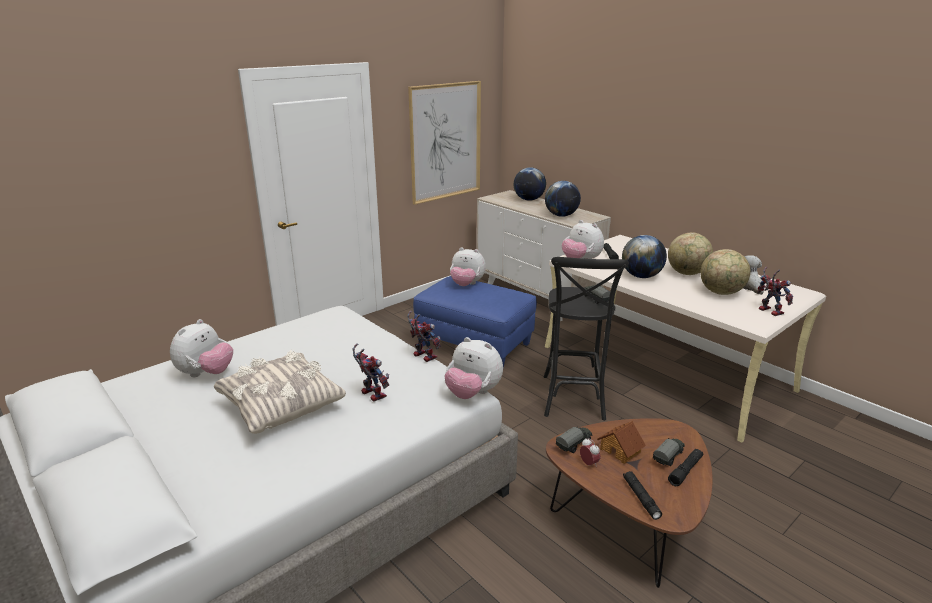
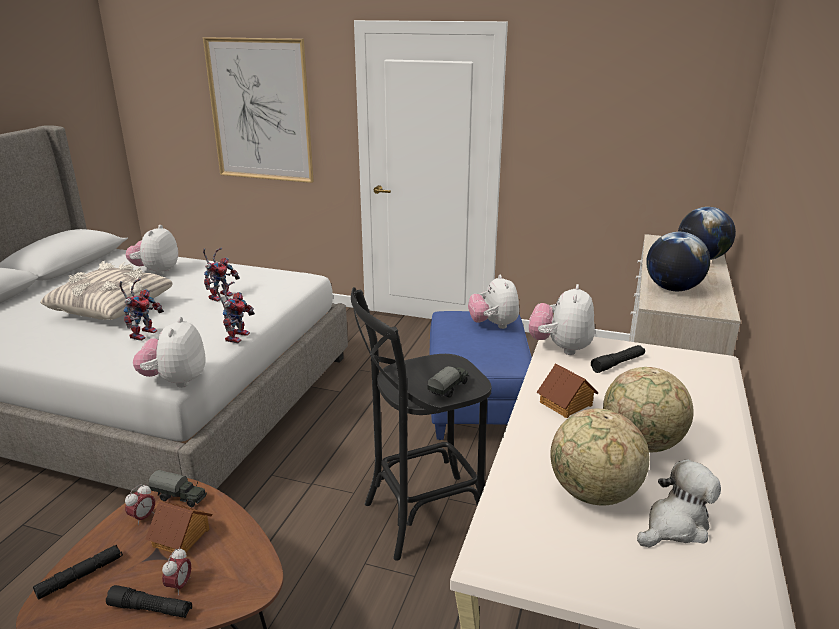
camera: 60 degrees right, 0 degrees up
plush toy [170,319,233,377] -> plush toy turned 105 degrees clockwise [126,225,178,275]
picture [408,81,481,205] -> picture moved to [203,37,314,183]
globe [622,235,667,278] -> toy house [537,363,599,418]
toy truck [653,438,685,466] -> alarm clock [162,547,191,595]
toy robot [757,267,793,316] -> toy robot moved to [203,248,240,302]

